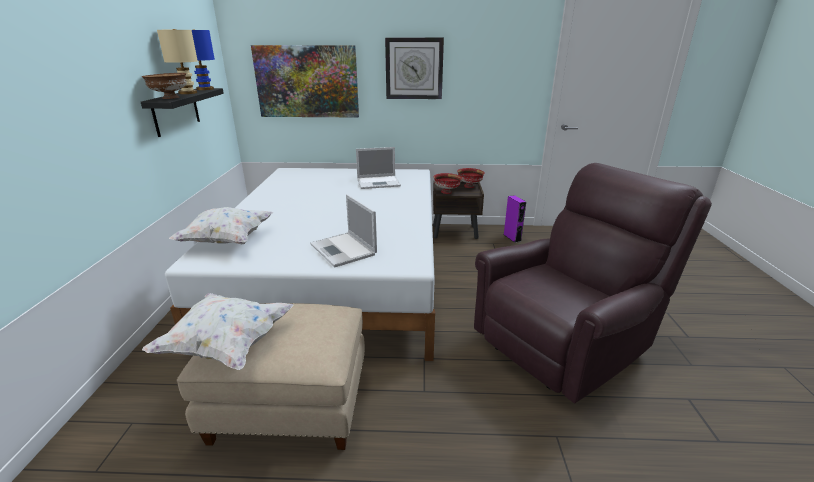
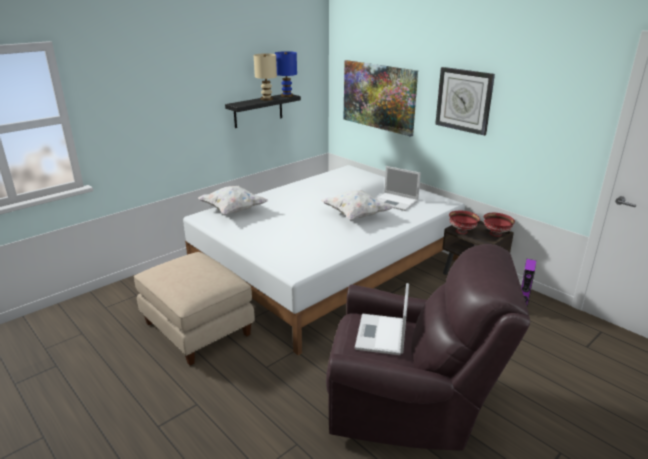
camera: 45 degrees right, 0 degrees up
brown bowl [142,73,187,99] -> none
white pillow [142,293,294,370] -> white pillow moved to [321,190,394,221]
laptop [310,194,377,267] -> laptop moved to [355,283,409,355]

